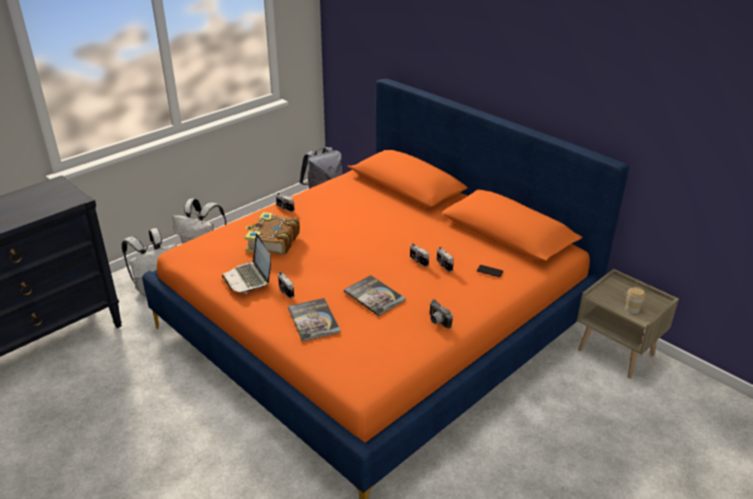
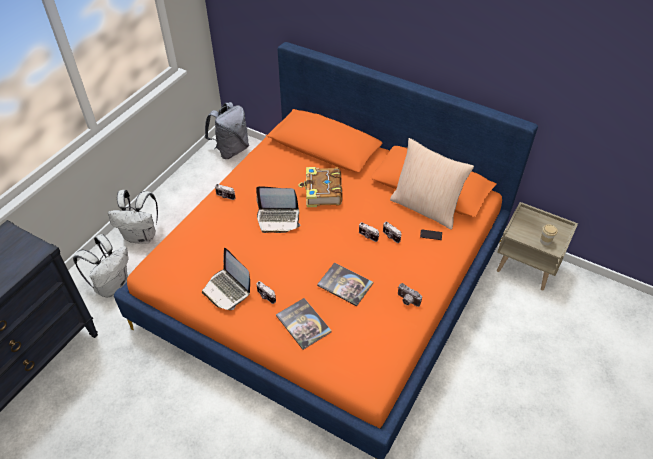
camera: 15 degrees left, 15 degrees up
book [245,212,300,256] -> book moved to [298,167,343,207]
none -> laptop [256,186,300,233]
none -> beige pillow [390,138,474,230]

